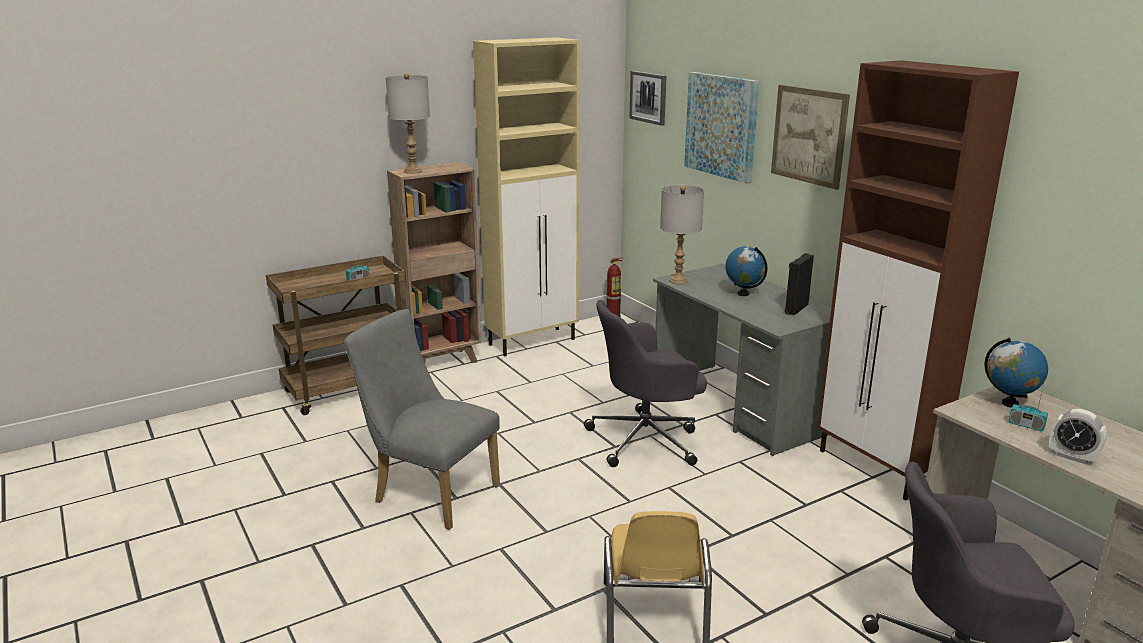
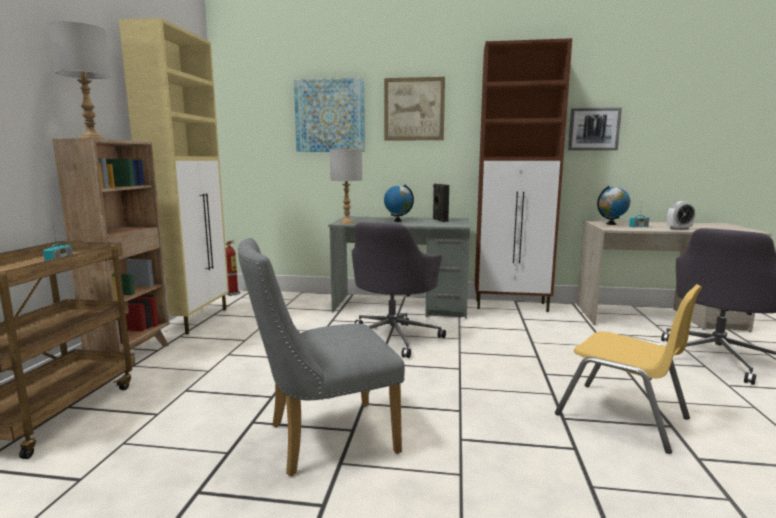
camera: 50 degrees left, 10 degrees down
picture [630,71,666,126] -> picture moved to [568,107,622,150]

